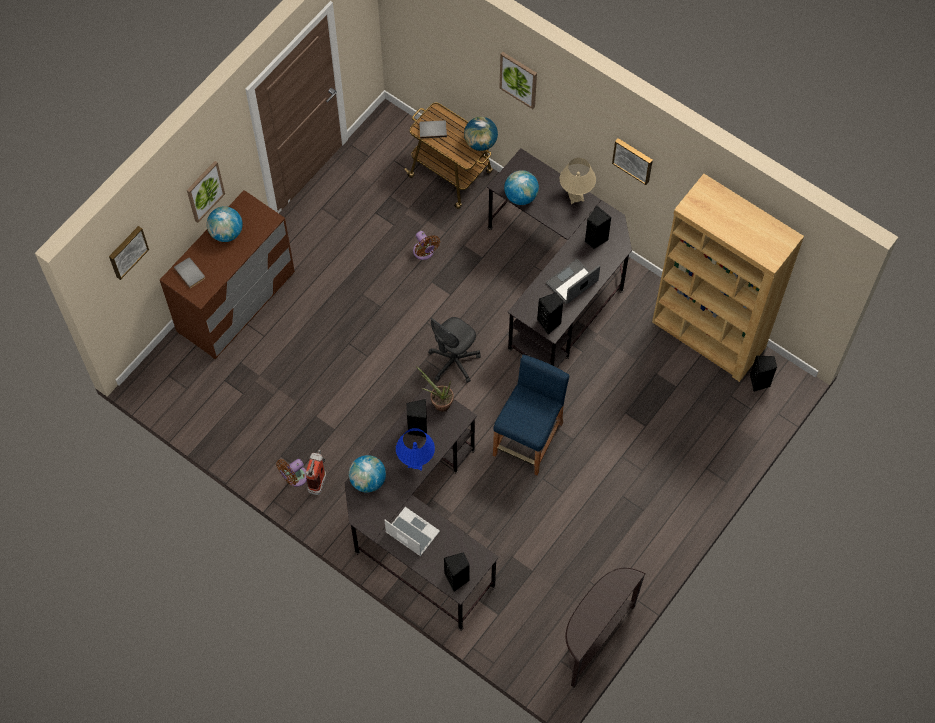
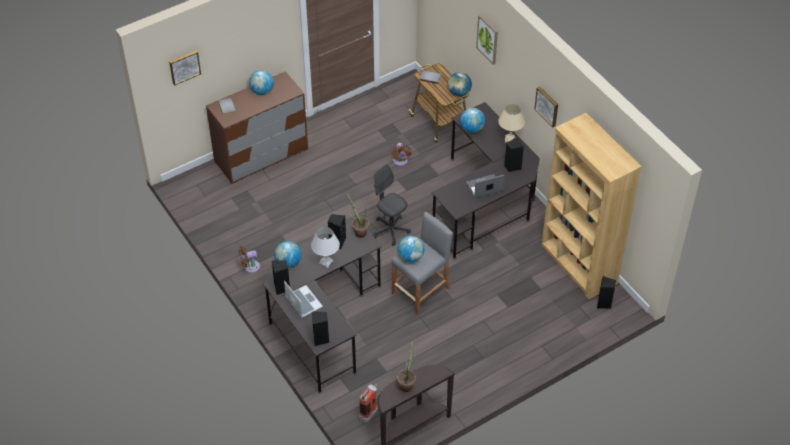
camera: 20 degrees right, 15 degrees down
picture [187,161,225,223] -> none
fire extinguisher [305,449,326,495] -> fire extinguisher moved to [359,384,379,422]
blue table lamp [396,428,435,471] -> white table lamp [311,227,340,268]
grey office chair [428,317,481,383] -> grey office chair turned 75 degrees clockwise [373,164,411,246]
blue stool [493,355,569,476] -> grey stool [391,212,453,315]
black speaker [537,292,563,335] -> black speaker moved to [272,260,290,295]
none -> globe [397,236,424,263]
none -> potted plant [397,342,416,392]

